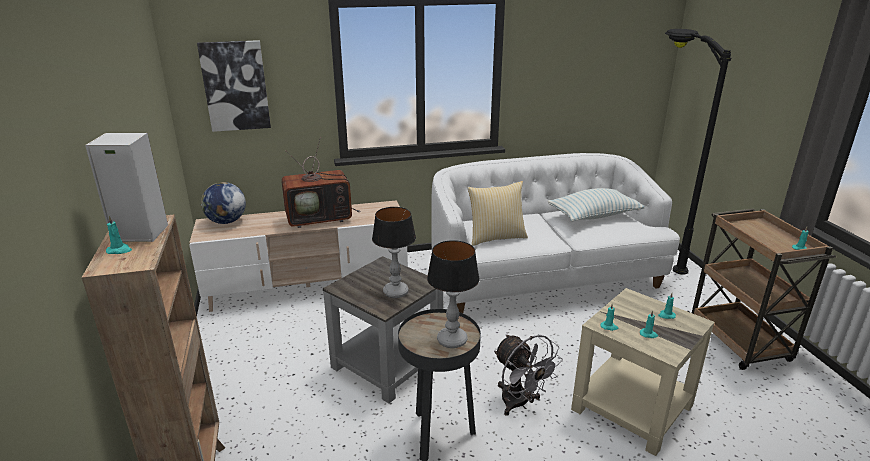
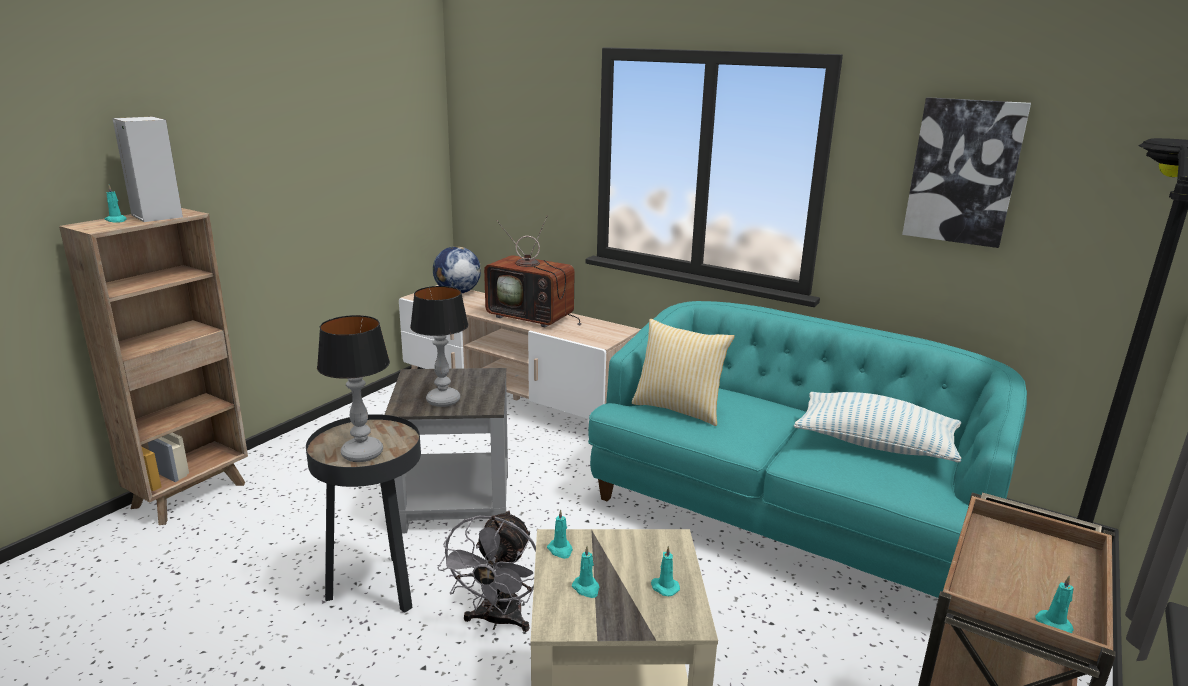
camera: 45 degrees right, 5 degrees down
picture [197,40,271,132] -> picture moved to [902,97,1031,248]
white sofa [431,153,680,313] -> turquoise sofa [588,301,1027,598]

